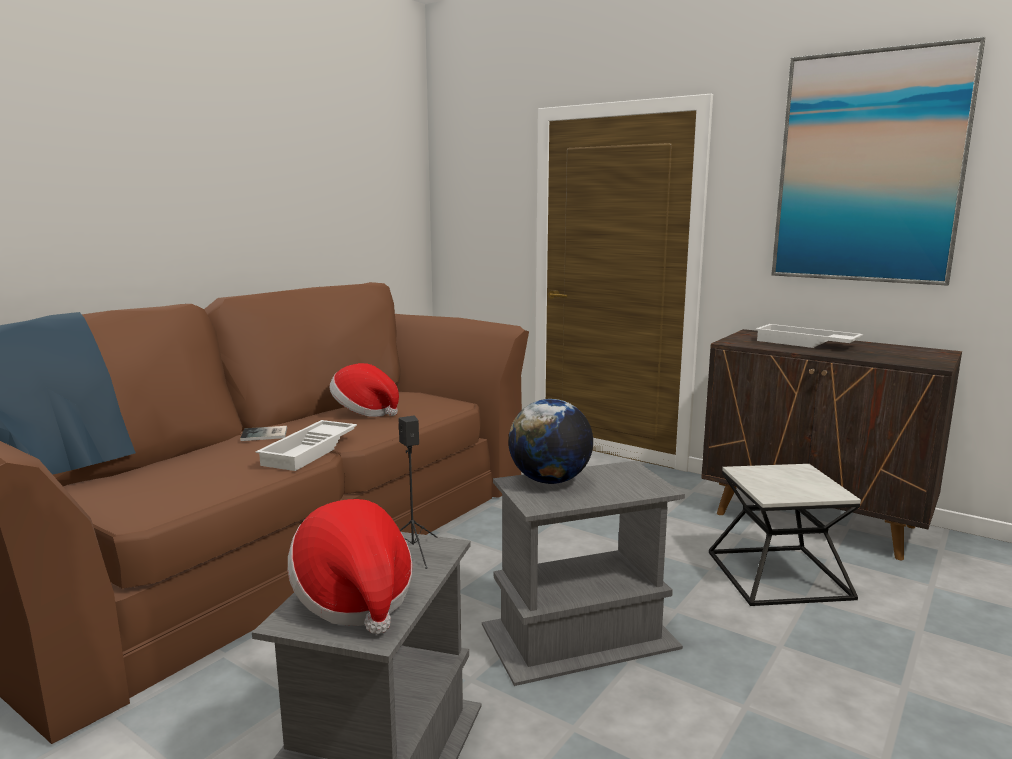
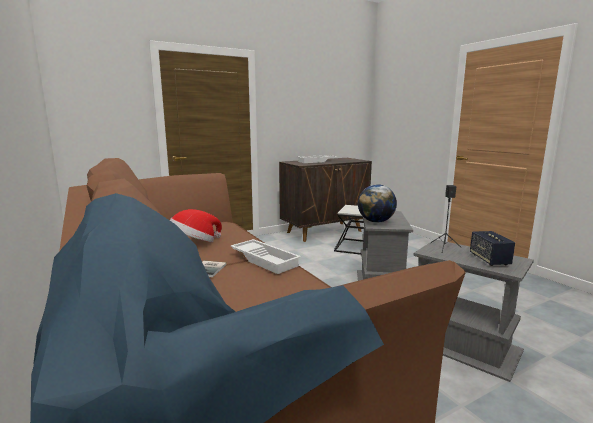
camera: 65 degrees left, 0 degrees up
hat [288,499,412,634] -> speaker [470,231,515,266]
picture [771,37,985,286] -> none

